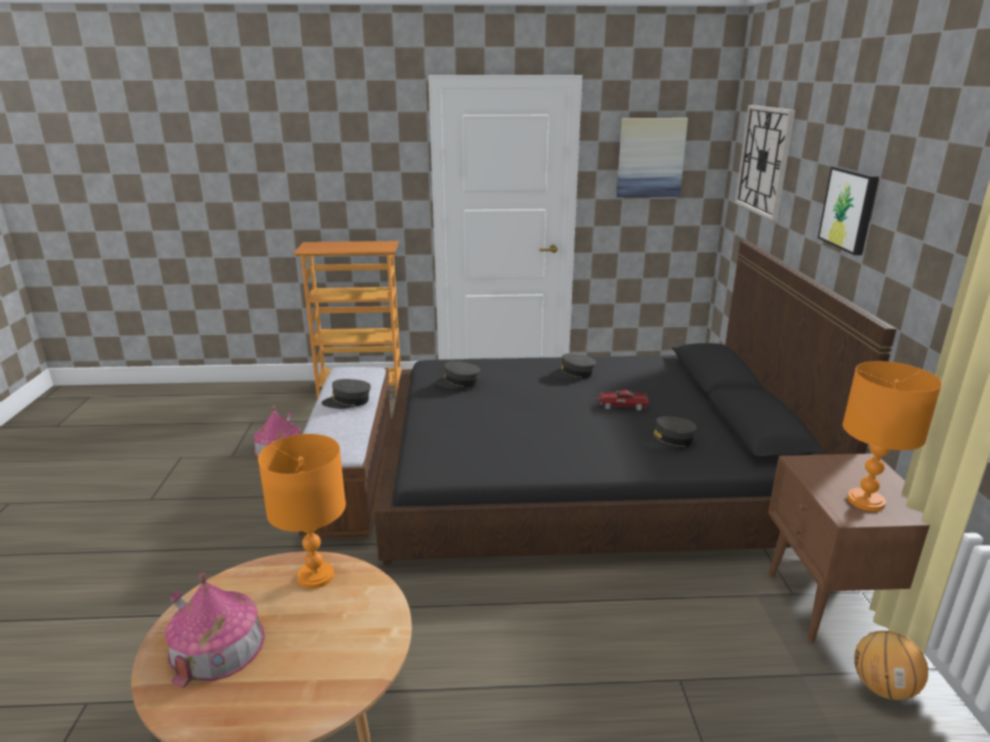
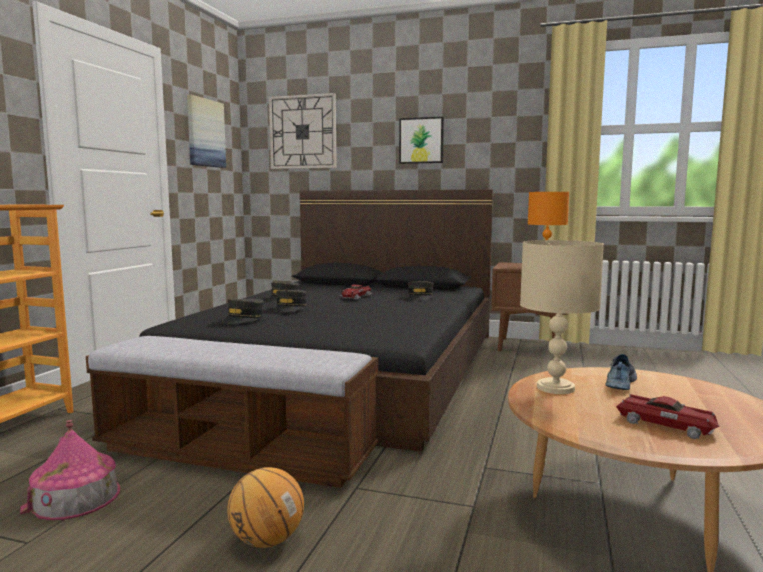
camera: 70 degrees left, 15 degrees down
toy house [165,572,265,688] -> toy car [616,394,720,439]
orange table lamp [258,434,346,589] -> beige table lamp [520,240,604,394]
grey cap [322,379,371,409] -> grey cap moved to [274,290,307,312]
basketball [854,631,928,700] -> basketball moved to [227,467,304,548]
none -> shoe [606,354,637,390]

